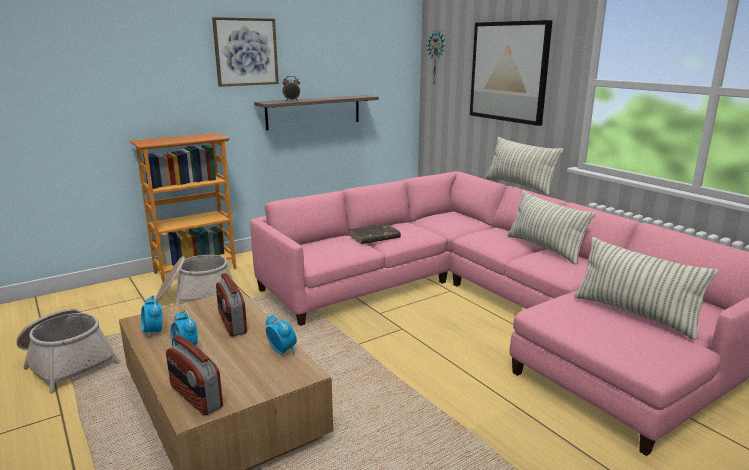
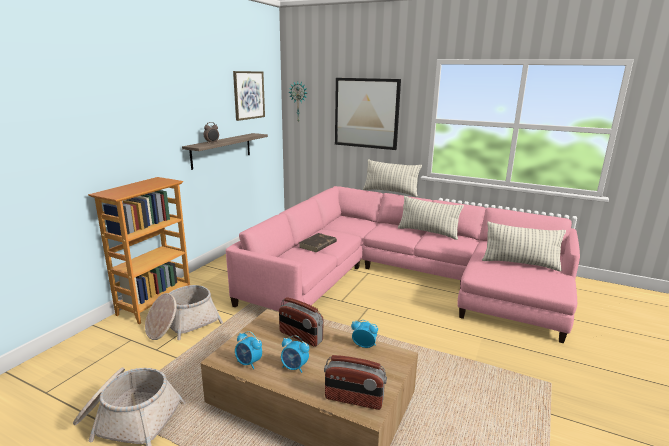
camera: 30 degrees left, 0 degrees up
picture [212,17,279,87] -> picture moved to [233,71,265,121]

